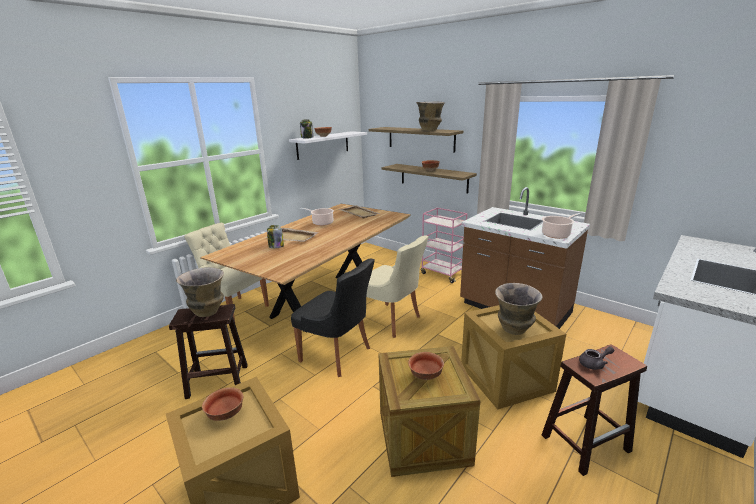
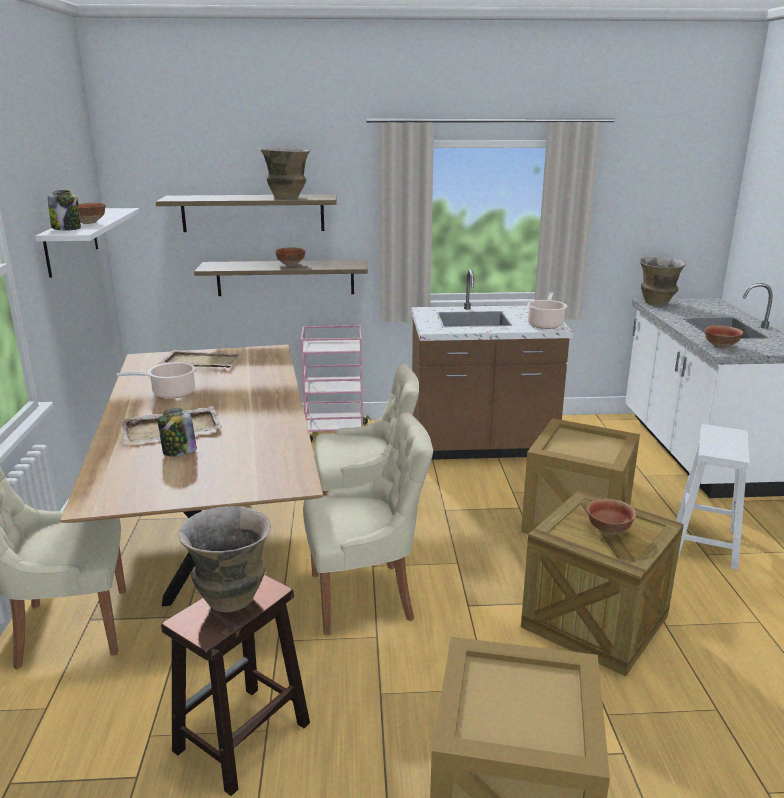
camera: 45 degrees left, 0 degrees up
bowl [202,387,243,421] -> bowl moved to [705,325,743,349]
black chair [291,259,375,377] -> beige chair [303,413,433,635]
vase [495,283,542,335] -> vase moved to [639,257,686,306]
brown stool [542,344,647,476] -> white stool [676,424,750,570]
grey teapot [579,346,614,370] -> none

